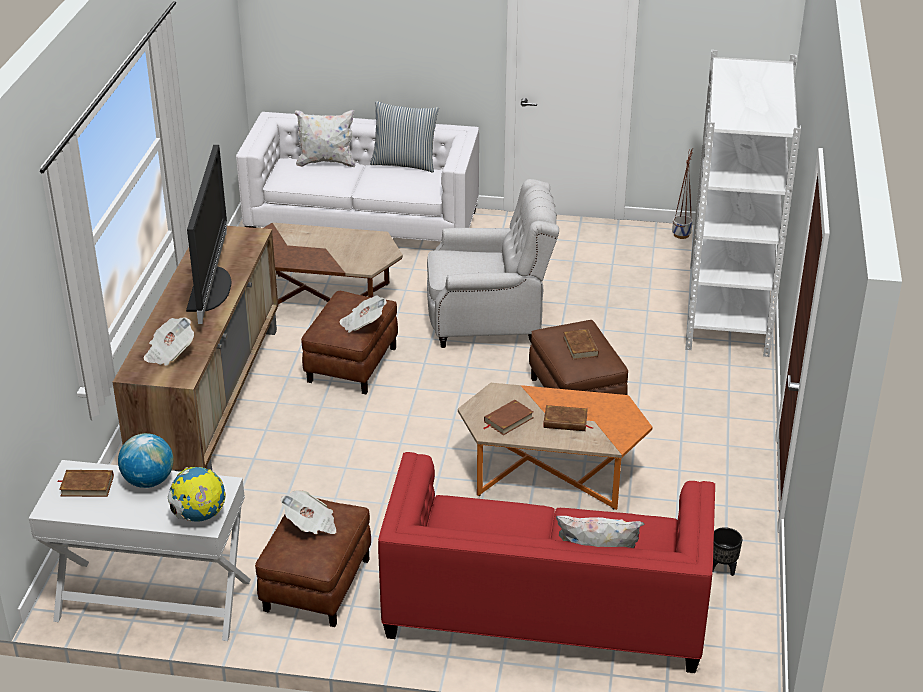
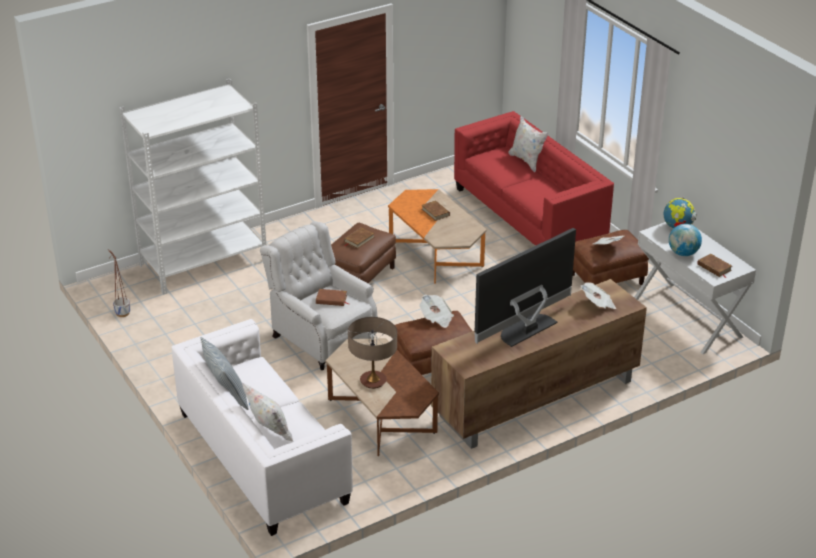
camera: 130 degrees left, 0 degrees up
brown book [483,400,533,435] -> brown book moved to [316,289,349,306]
black planter [713,527,742,576] -> none
none -> table lamp [348,317,397,389]

